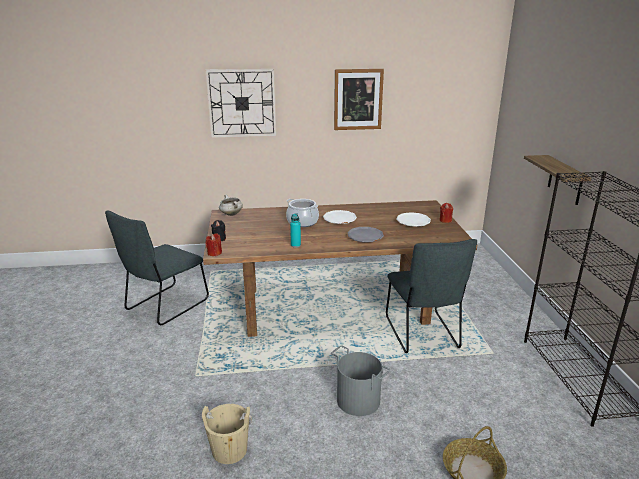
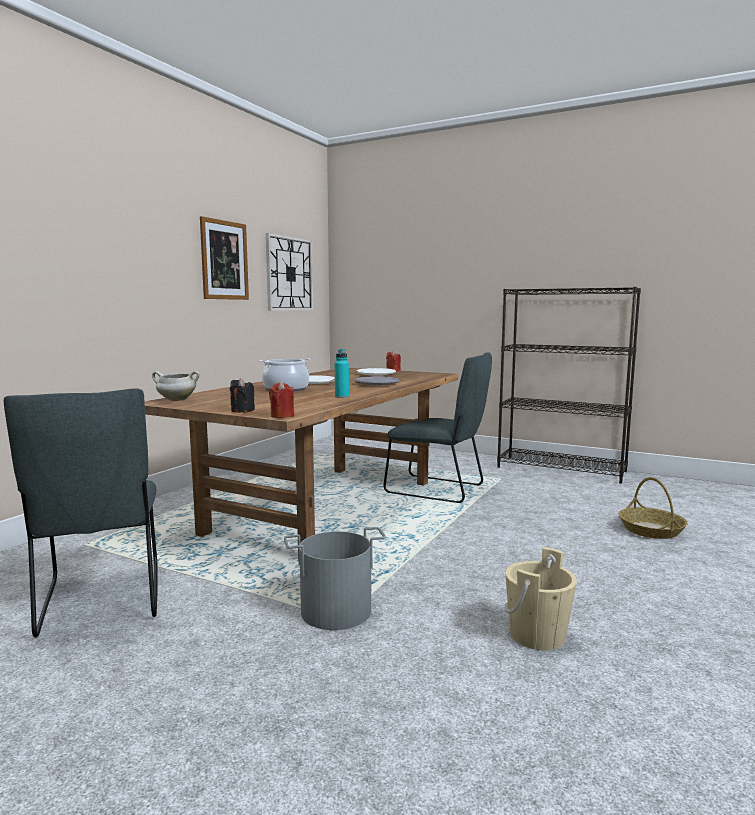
camera: 55 degrees left, 15 degrees down
wall clock [206,69,276,138] -> wall clock moved to [266,233,313,311]
grey bucket [331,345,390,416] -> grey bucket moved to [284,527,386,630]
shelf [524,155,591,205] -> none

